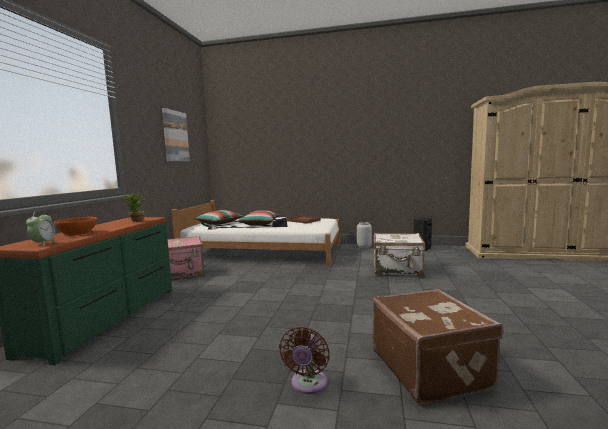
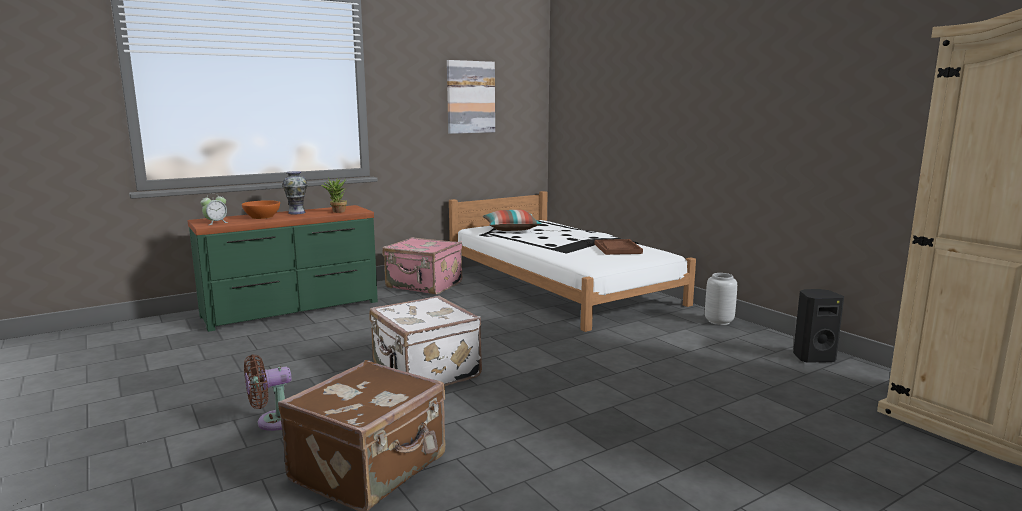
camera: 45 degrees right, 5 degrees up
pillow [238,210,279,226] -> none
white suitcase [374,233,425,276] -> white suitcase moved to [369,296,482,386]
none -> vase [282,171,308,214]

